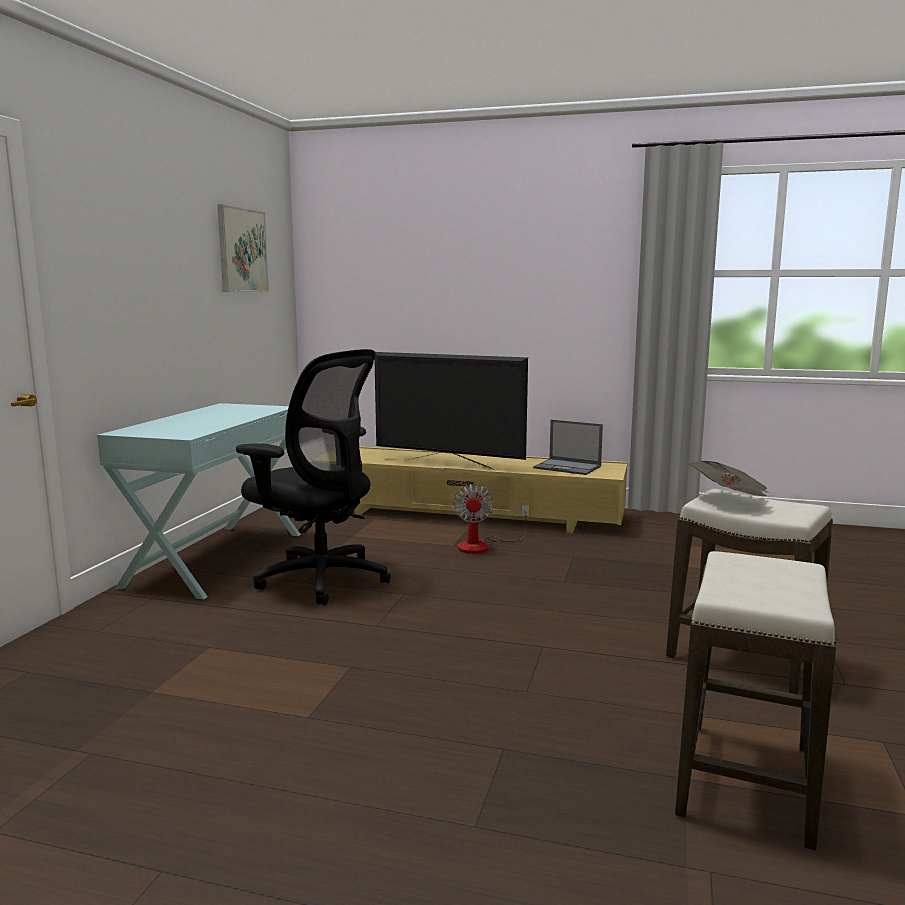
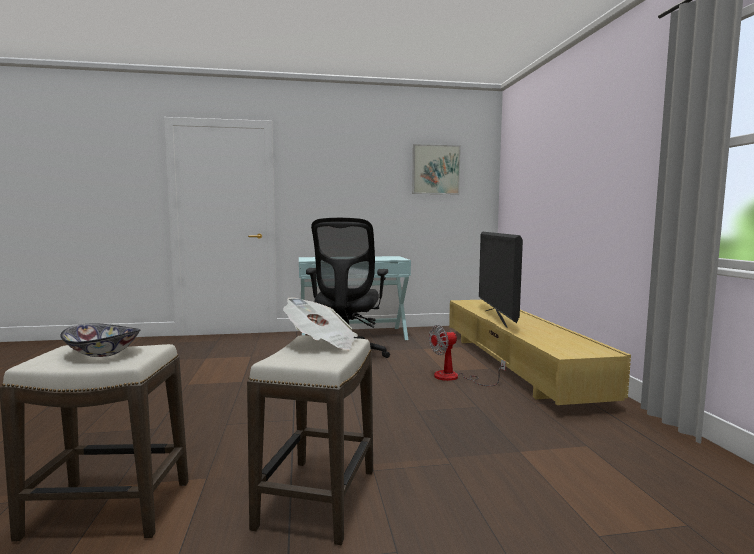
camera: 65 degrees right, 5 degrees down
laptop [533,420,603,475] -> none
none -> bowl [60,323,141,357]

